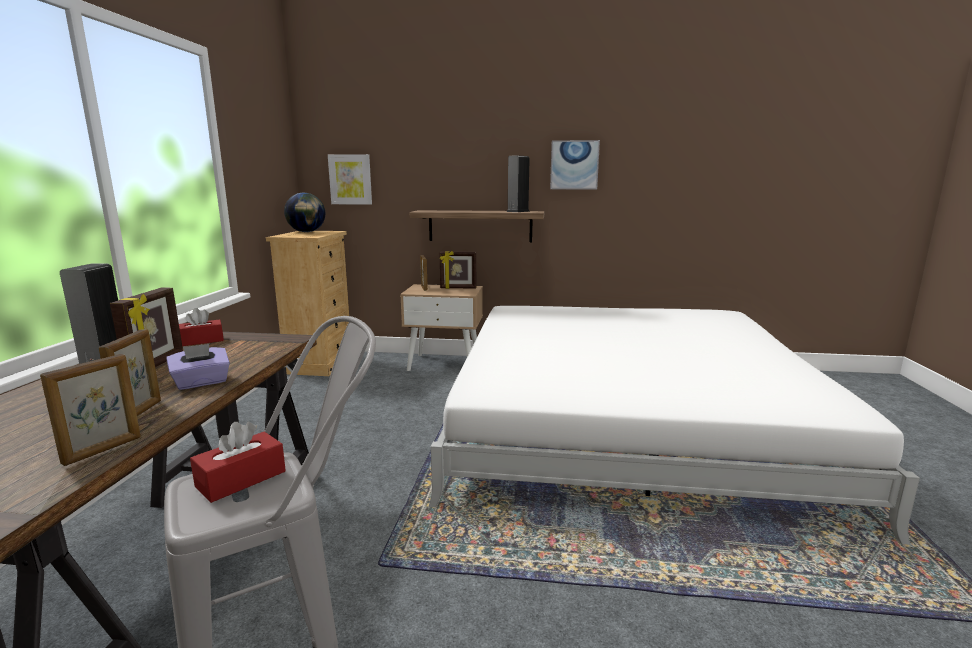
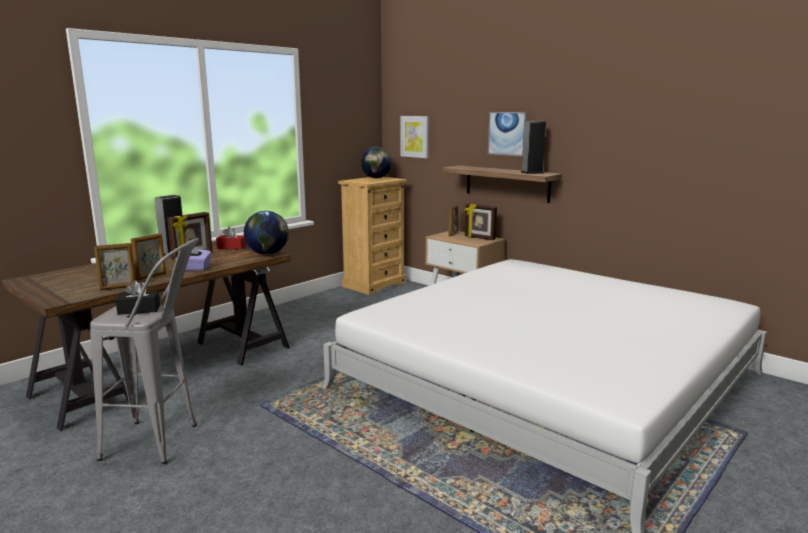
camera: 35 degrees right, 0 degrees up
red tissue box [190,422,286,503] -> black tissue box [115,281,160,315]
picture [550,140,600,189] -> picture moved to [488,112,527,156]
none -> globe [244,211,289,254]

